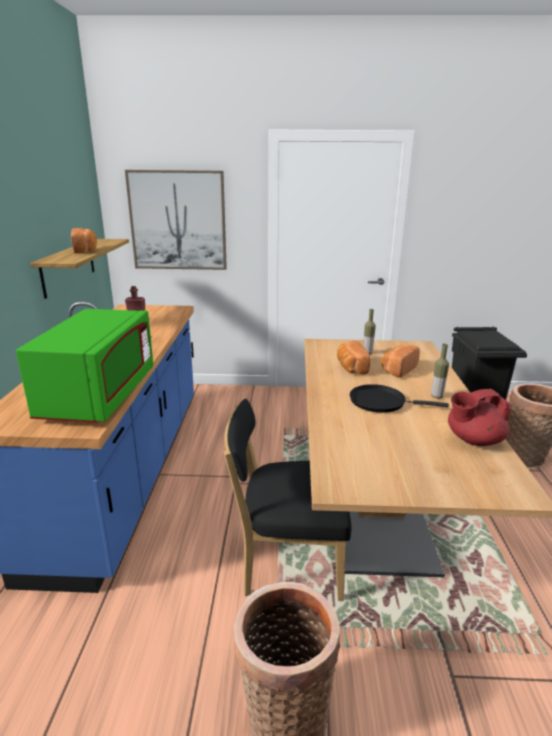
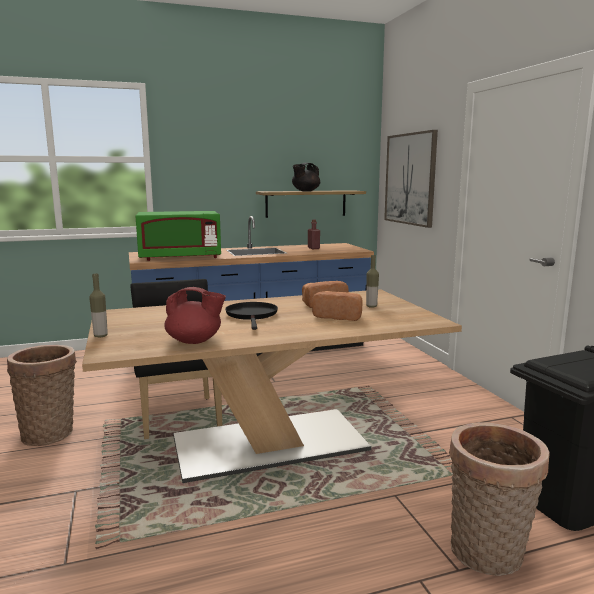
camera: 70 degrees right, 10 degrees down
bread [71,228,97,253] -> black teapot [292,163,320,191]
bottle [431,344,449,398] -> bottle moved to [89,274,108,337]
red teapot [448,389,511,446] -> red teapot turned 135 degrees clockwise [164,287,226,344]

